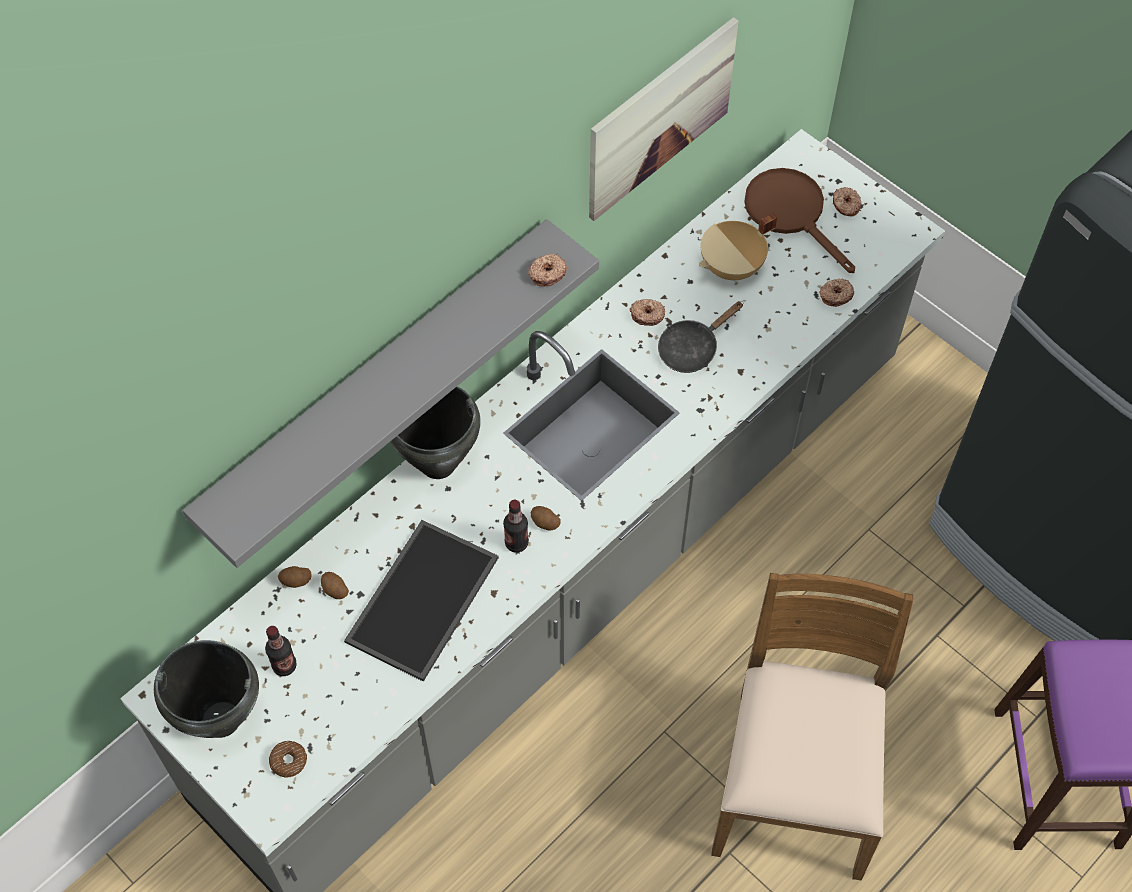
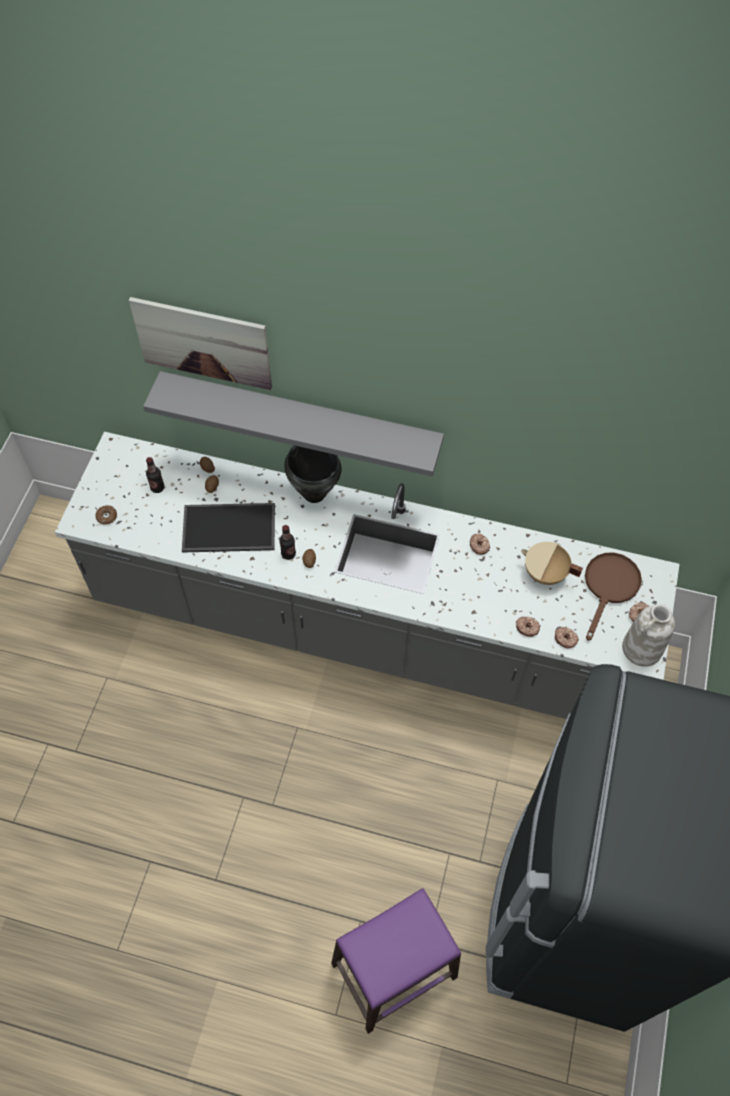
camera: 60 degrees right, 0 degrees up
black cooking pot [154,640,259,738] -> none
donut [528,253,567,287] -> donut moved to [516,616,540,637]
picture [589,17,738,221] -> picture moved to [129,297,272,390]
black frying pan [658,301,743,373] -> none
brown chair [711,573,913,881] -> none
none -> white vase [622,604,675,667]

